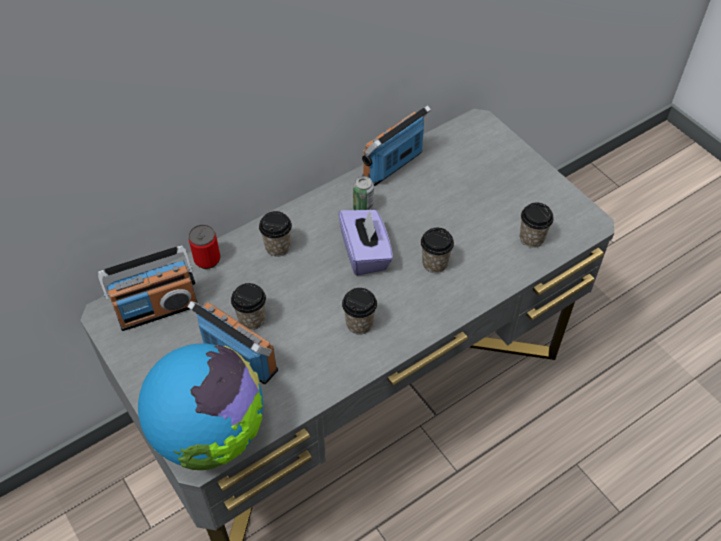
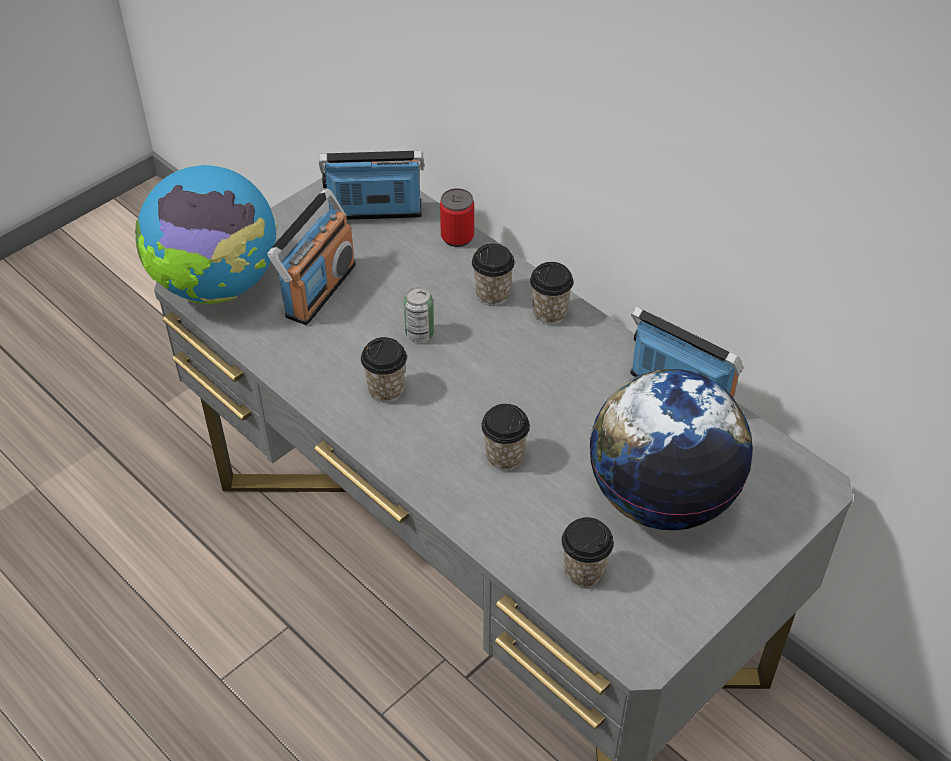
camera: 80 degrees right, 5 degrees down
radio [98,245,198,331] -> radio turned 120 degrees clockwise [318,151,424,220]
cup [231,283,266,330] -> cup moved to [530,262,574,325]
purple tissue box [338,210,393,276] -> none
can [353,176,374,210] -> can moved to [404,287,434,342]
none -> globe [589,369,753,530]

